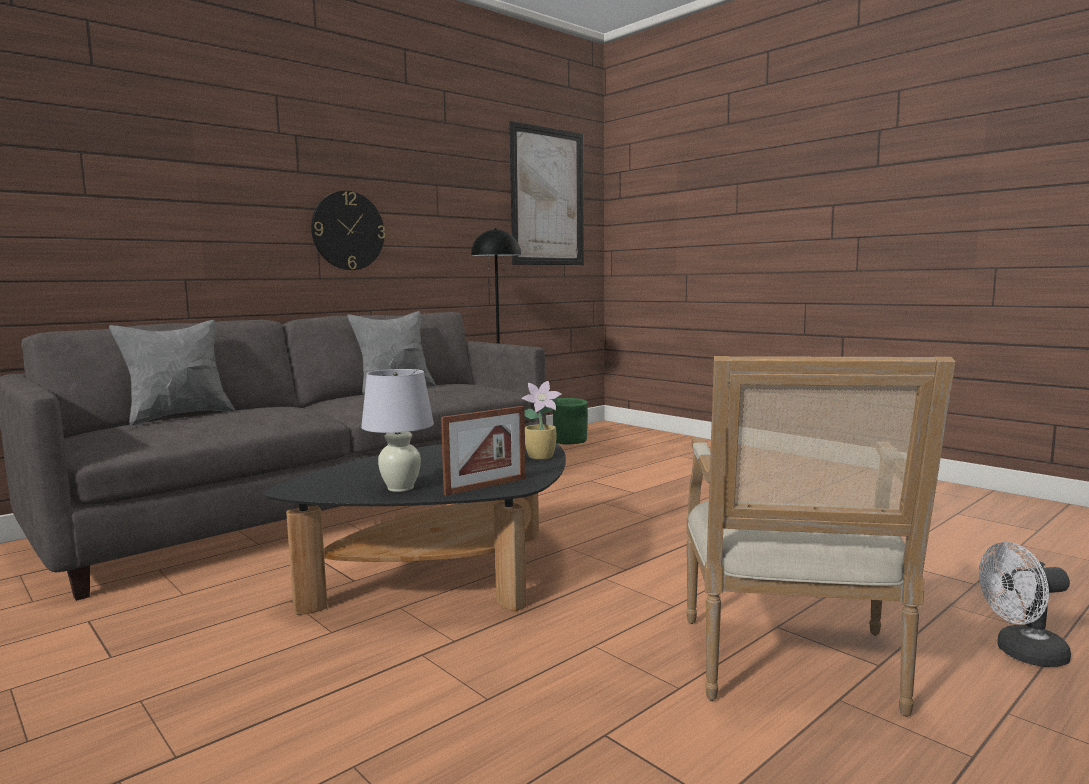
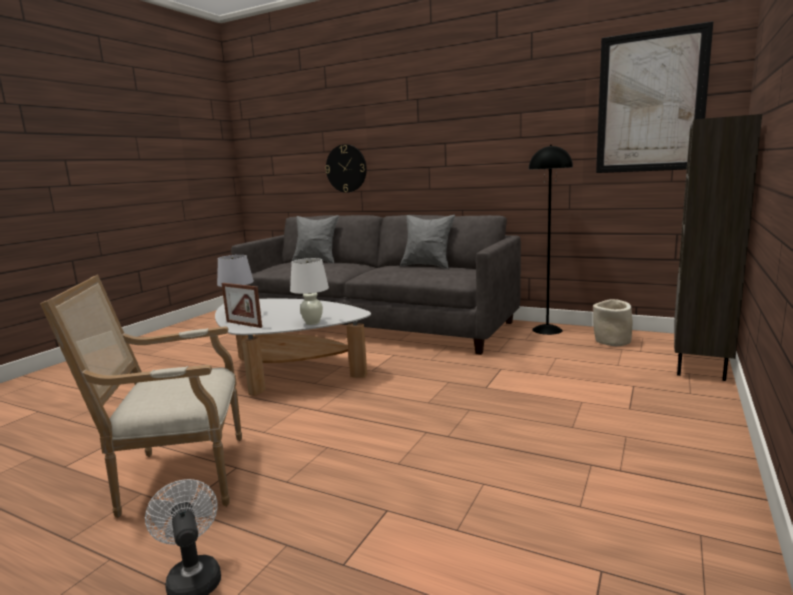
camera: 70 degrees right, 5 degrees up
black coffee table [265,443,566,615] -> white coffee table [215,299,371,396]
wall clock [311,191,385,270] -> wall clock moved to [325,144,367,193]
potted plant [521,381,562,460] -> white table lamp [290,258,329,325]
green planter [552,398,588,445] -> beige planter [593,299,632,346]
none -> brown bookcase [674,114,762,381]

